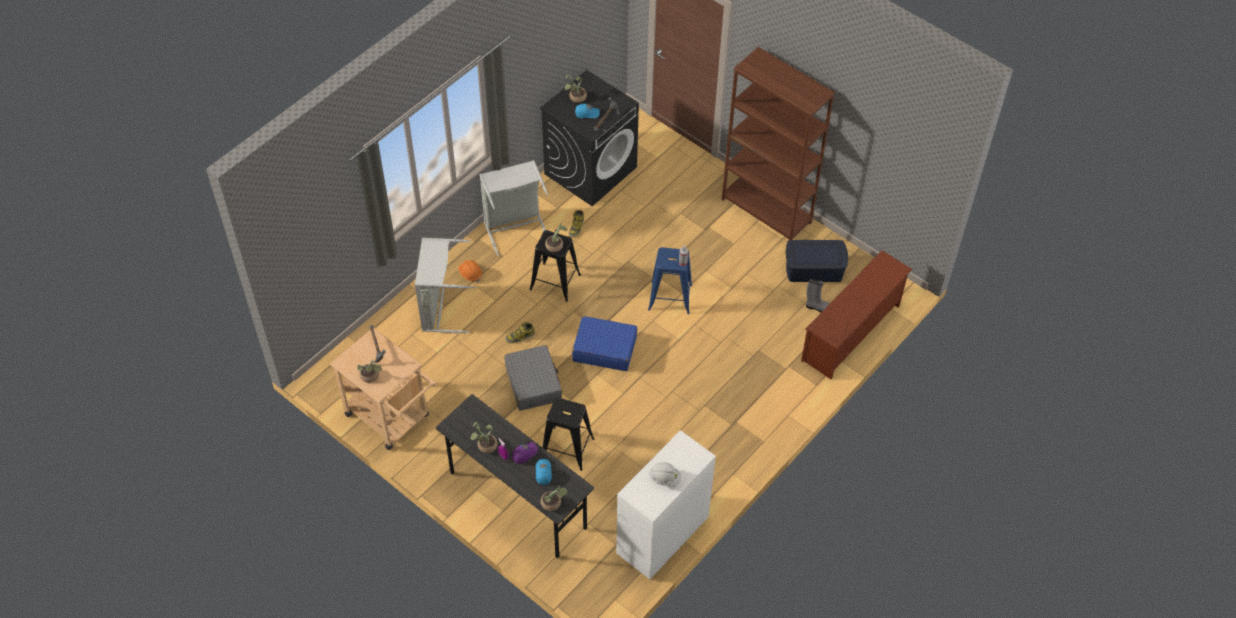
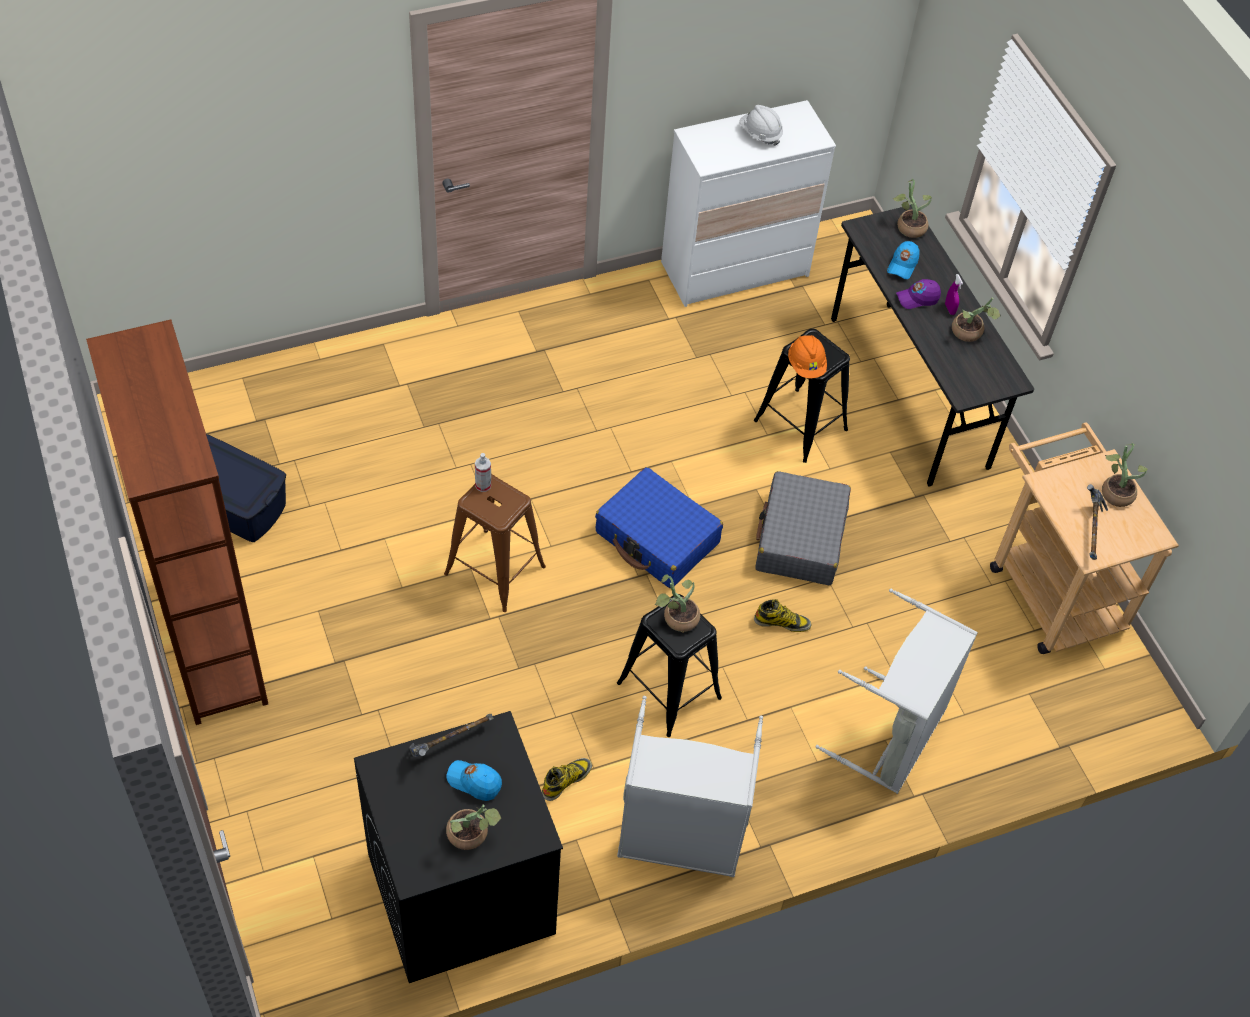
camera: 155 degrees left, 0 degrees up
orange hard hat [458,260,482,282] -> orange hard hat moved to [788,335,827,378]
blue stool [648,247,692,314] -> brown stool [444,474,546,612]
brown shoe rack [801,250,912,379] -> none
grey boot [806,279,830,312] -> none

